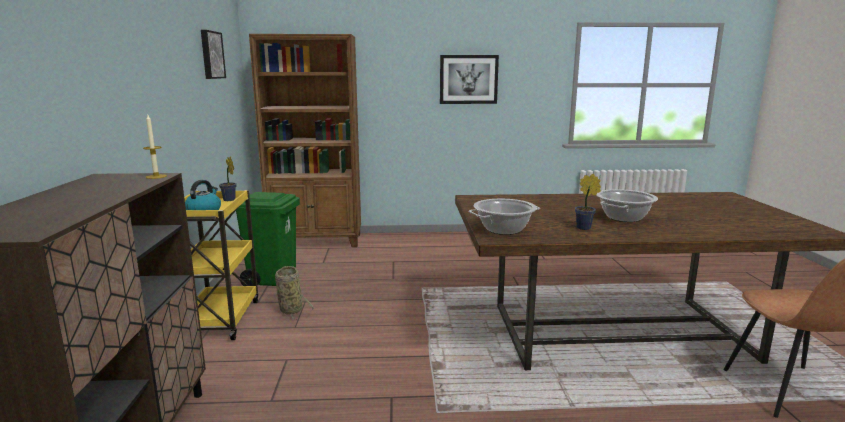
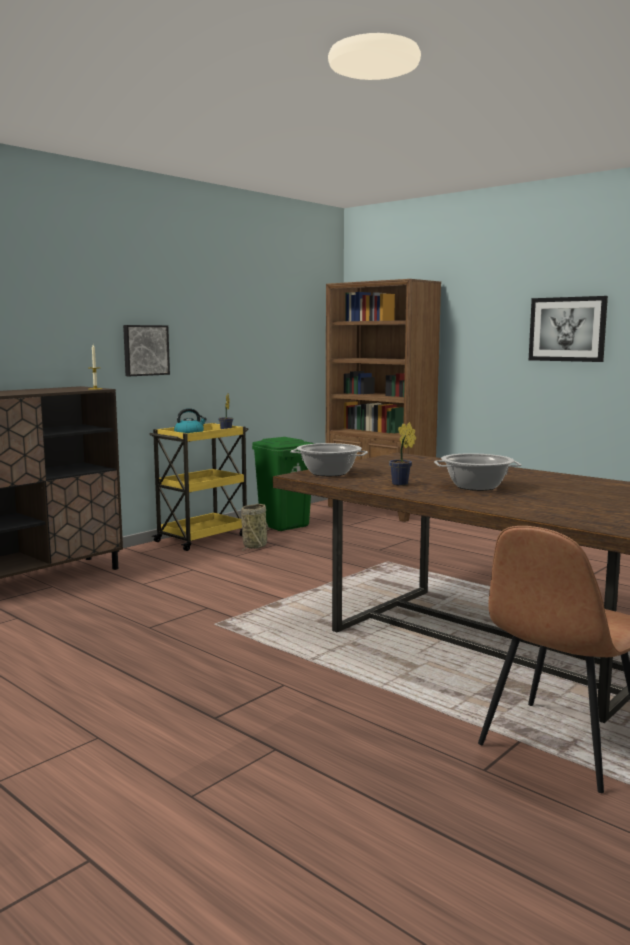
camera: 45 degrees right, 5 degrees down
picture [201,30,226,79] -> picture moved to [123,325,170,376]

